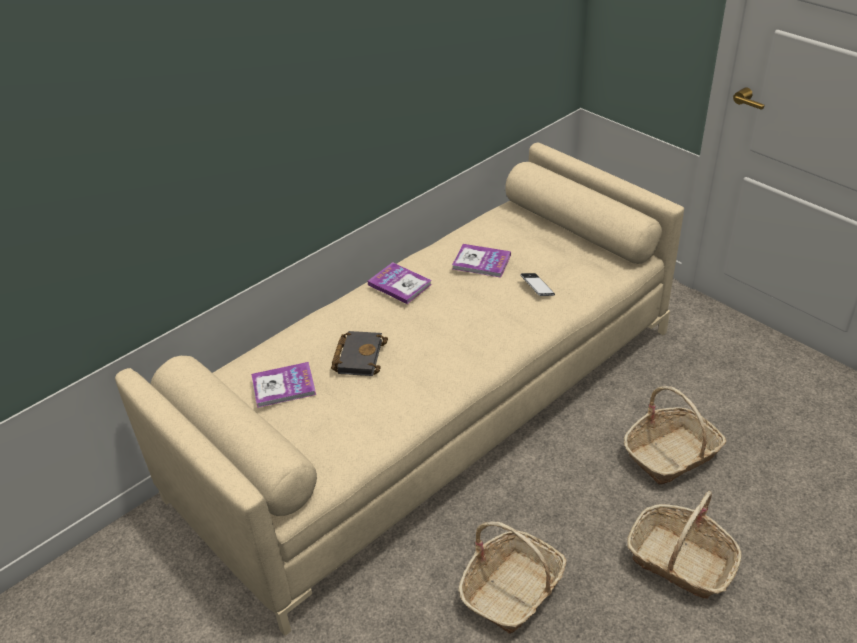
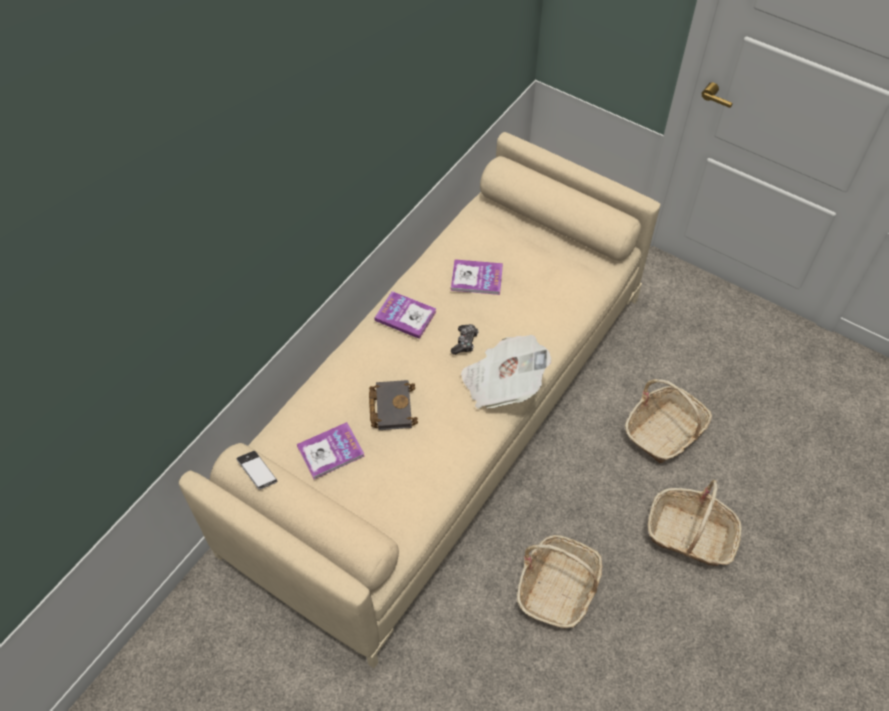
camera: 15 degrees left, 15 degrees up
phone [520,273,555,296] -> phone moved to [237,451,277,490]
none -> game controller [451,324,478,355]
none -> newspaper [461,335,551,409]

